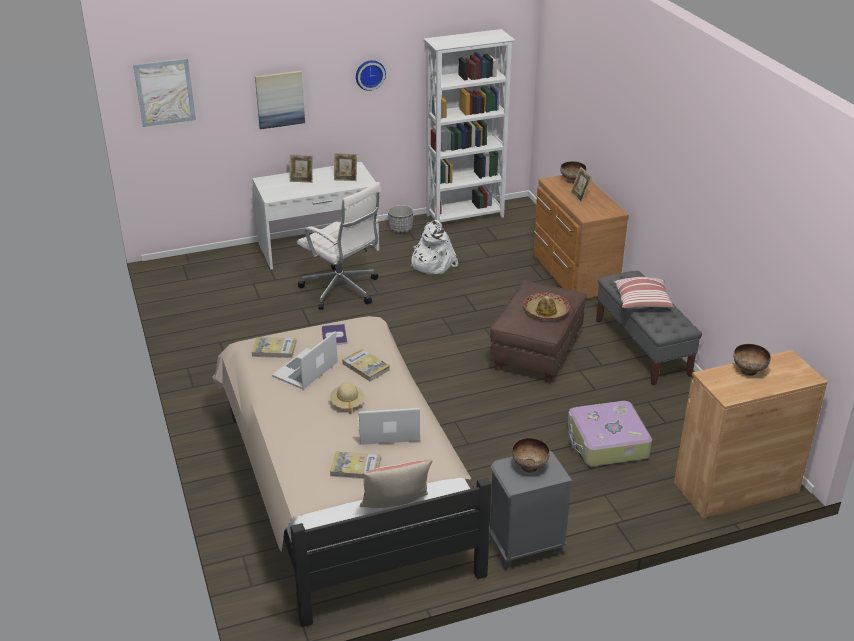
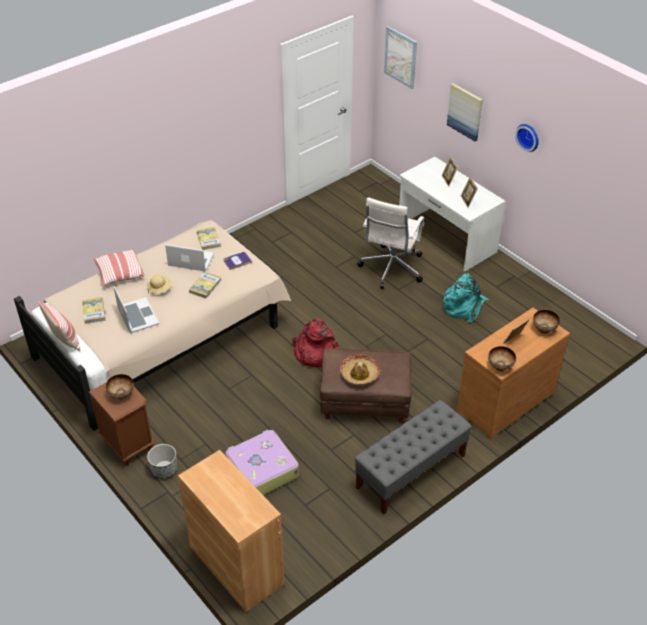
camera: 70 degrees right, 10 degrees up
planter [388,205,414,233] -> planter moved to [147,444,177,479]
white backpack [411,220,458,274] -> turquoise backpack [443,273,489,323]
white bookcase [424,29,516,225] -> none
grey nightstand [489,451,573,569] -> brown nightstand [89,383,154,465]
pillow [613,277,674,308] -> pillow moved to [93,249,144,286]
bowl [733,344,771,376] -> bowl moved to [488,346,516,371]
none -> red backpack [292,319,340,367]

